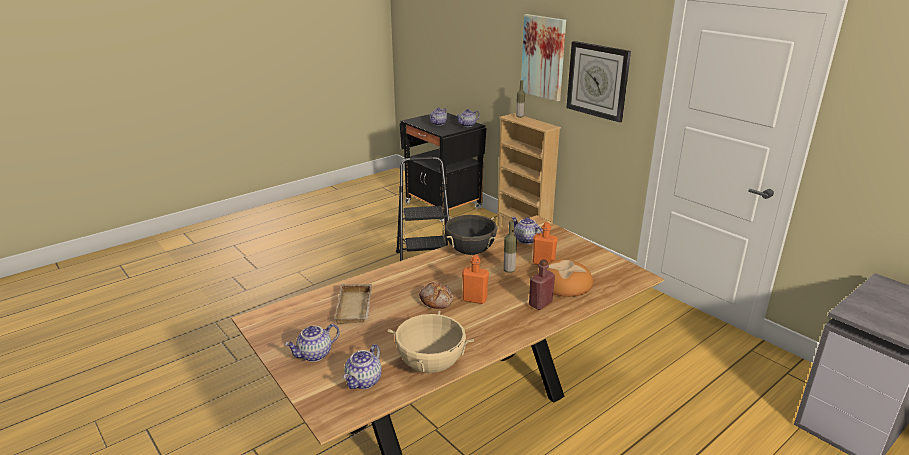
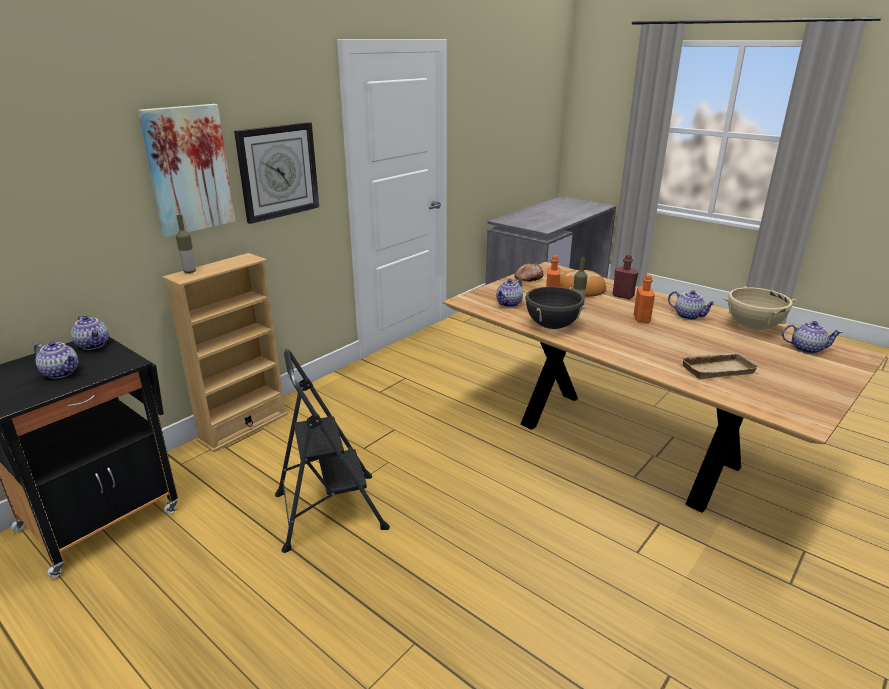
camera: 100 degrees left, 0 degrees up
teapot [285,324,340,362] -> teapot moved to [668,290,716,320]
bread [419,282,453,309] -> bread moved to [514,263,543,281]

